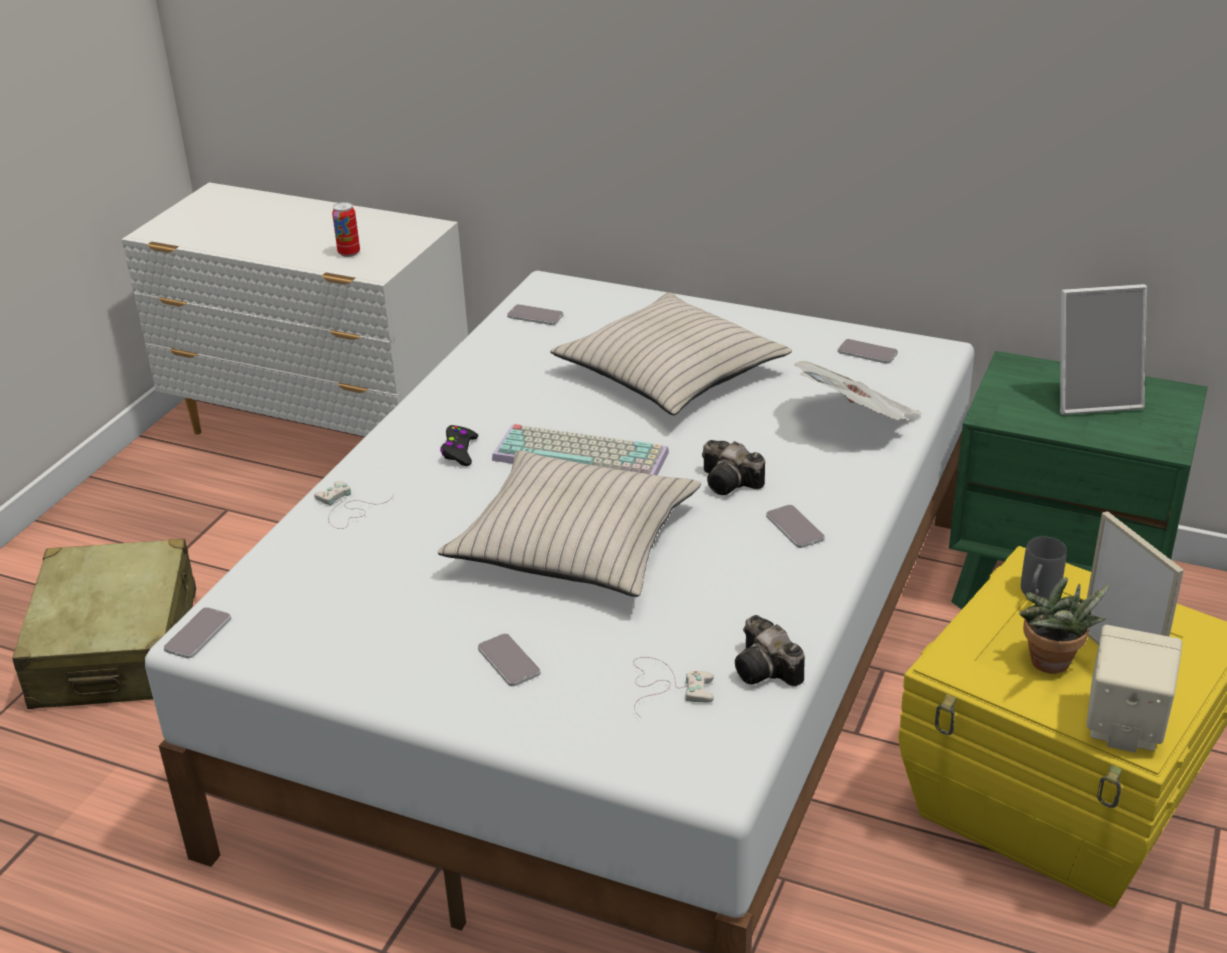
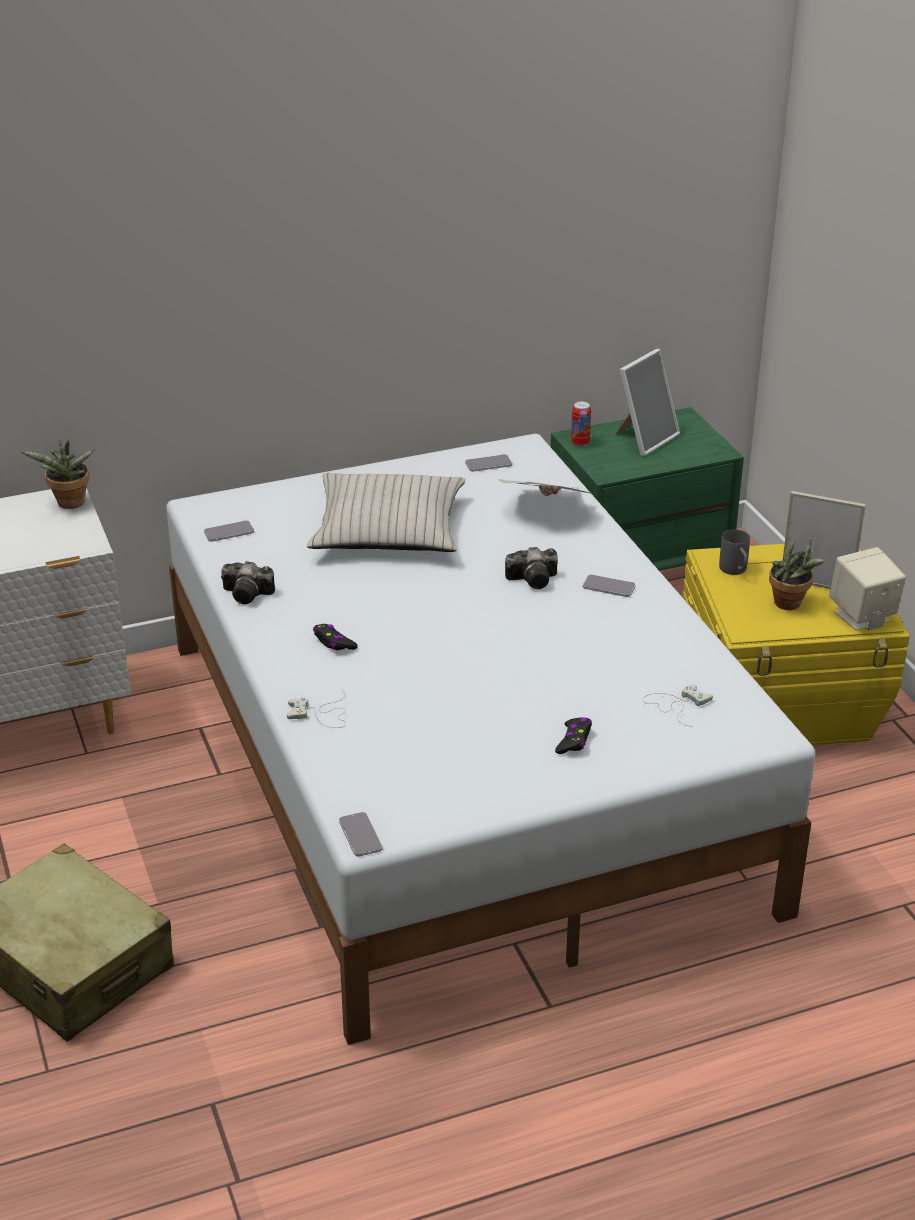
camera: 45 degrees left, 0 degrees up
can [332,202,360,257] -> can moved to [571,401,591,447]
beige pillow [438,450,701,597] -> none
phone [478,633,541,686] -> black game controller [555,717,592,754]
keyboard [492,424,669,475] -> none
camera [735,615,805,687] -> camera moved to [221,561,275,604]
none -> potted plant [22,439,94,509]

